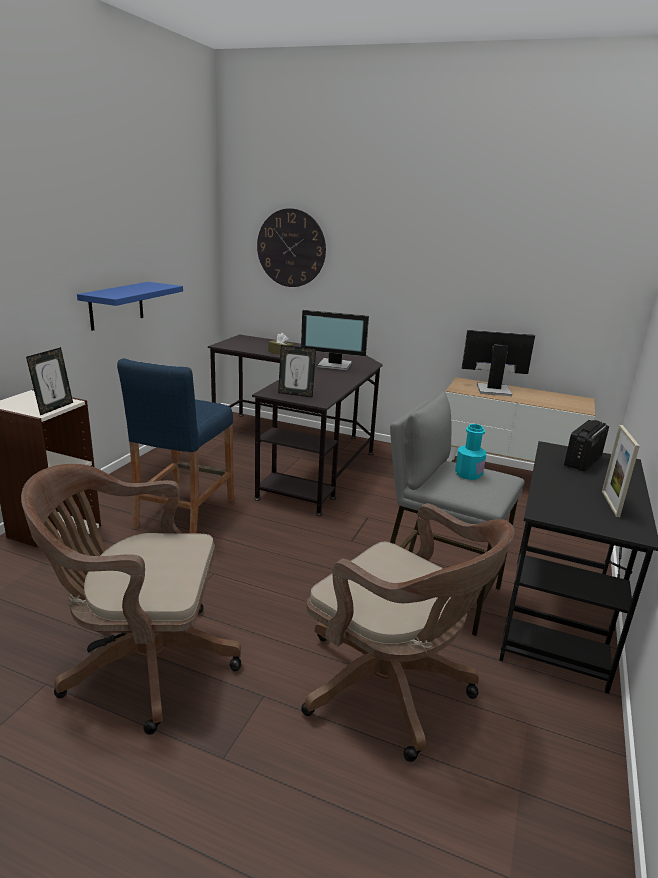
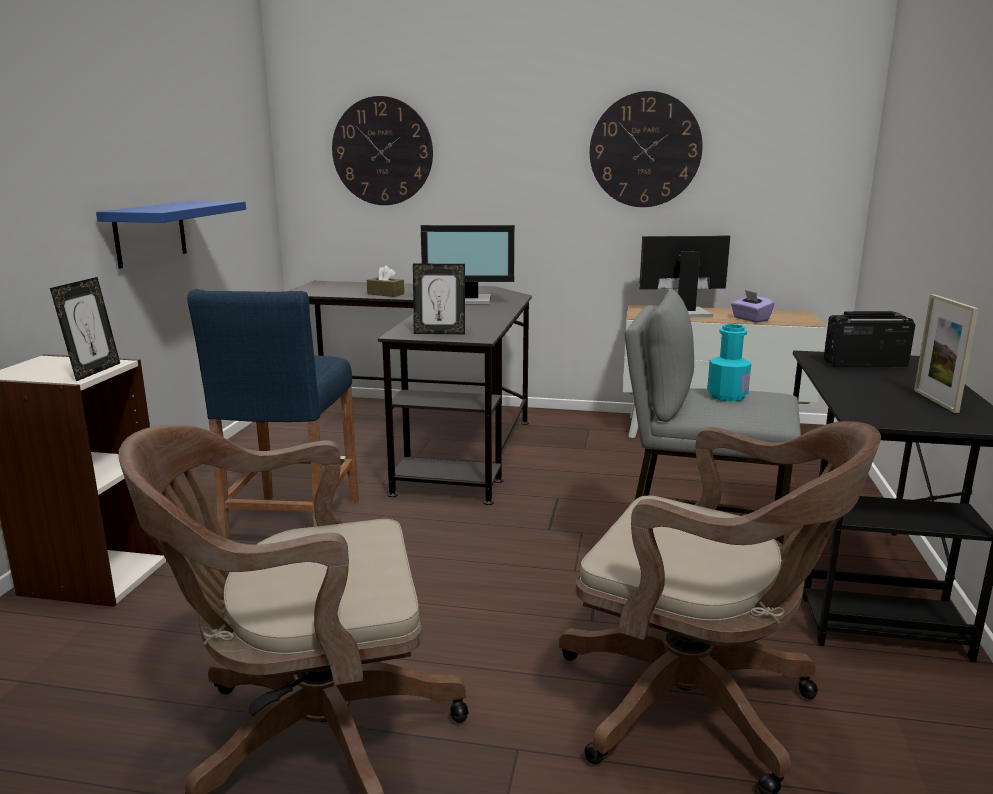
camera: 10 degrees left, 5 degrees down
radio [564,420,609,472] -> radio turned 60 degrees clockwise [824,311,915,368]
none -> wall clock [590,91,703,207]
none -> purple tissue box [731,290,775,323]

